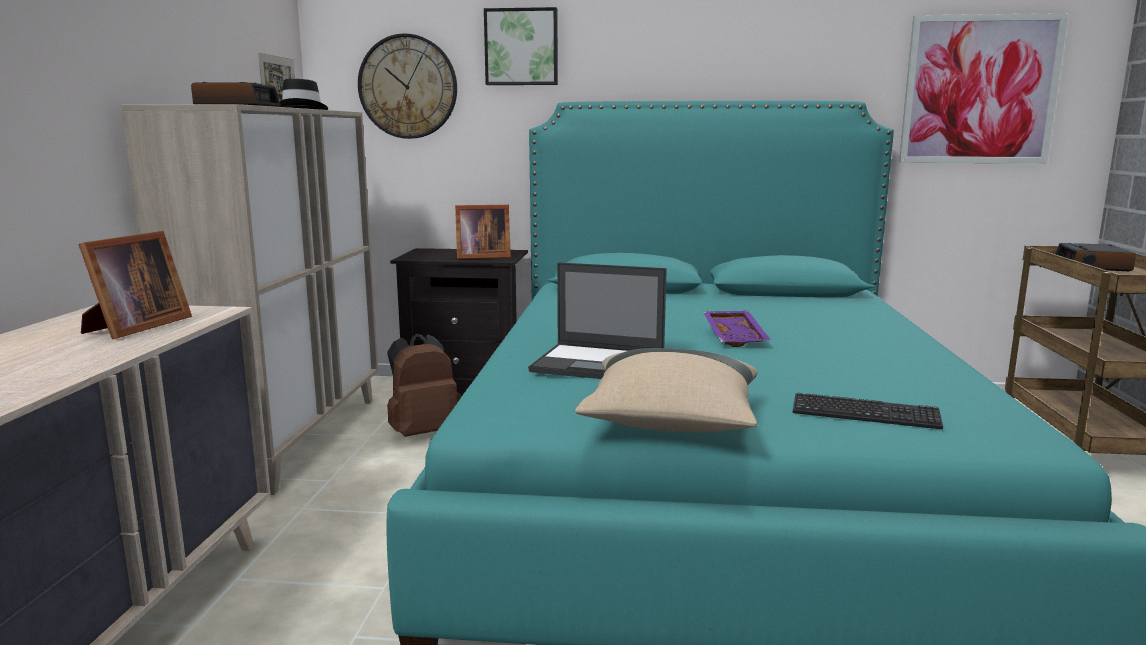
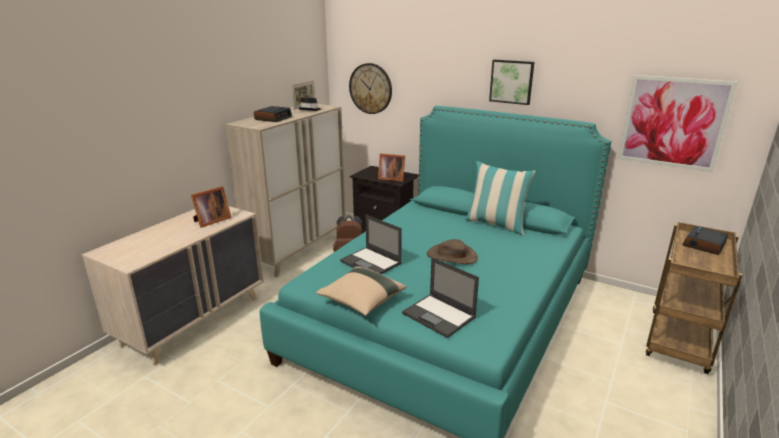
camera: 25 degrees right, 10 degrees up
picture [484,7,558,85] -> picture moved to [489,60,534,105]
purple tray [703,311,771,347] -> brown hat [427,239,478,264]
keyboard [793,393,943,429] -> laptop [402,257,479,338]
none -> pillow [465,161,536,235]

